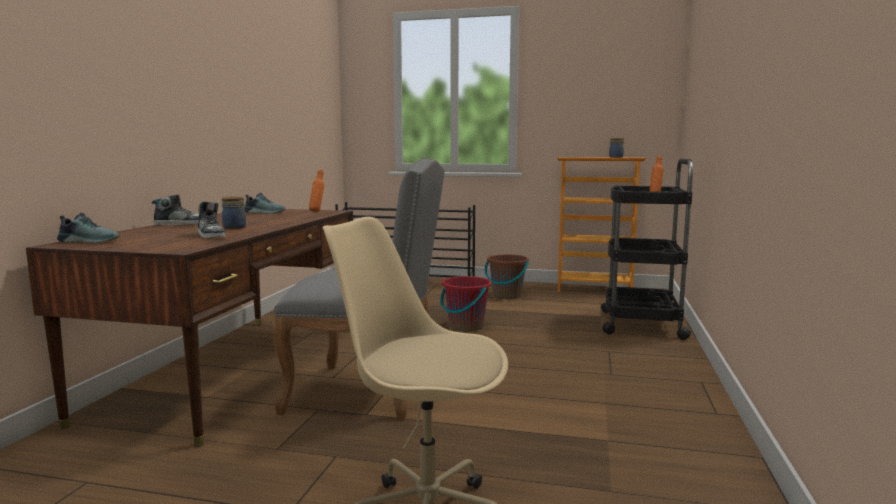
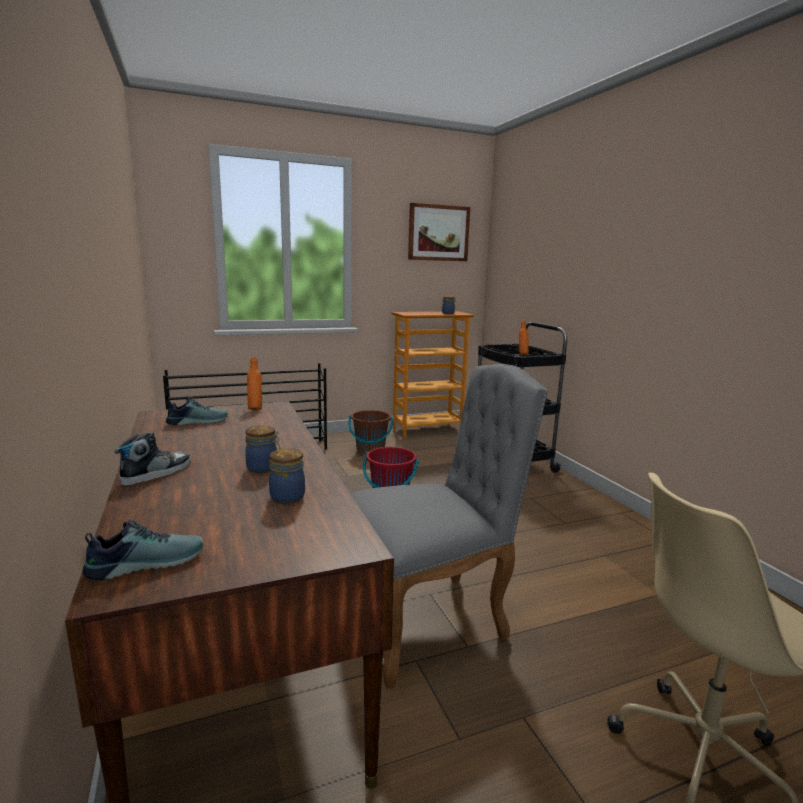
camera: 35 degrees left, 5 degrees up
shoe [198,202,226,239] -> jar [269,449,305,504]
none -> picture [408,203,470,261]

